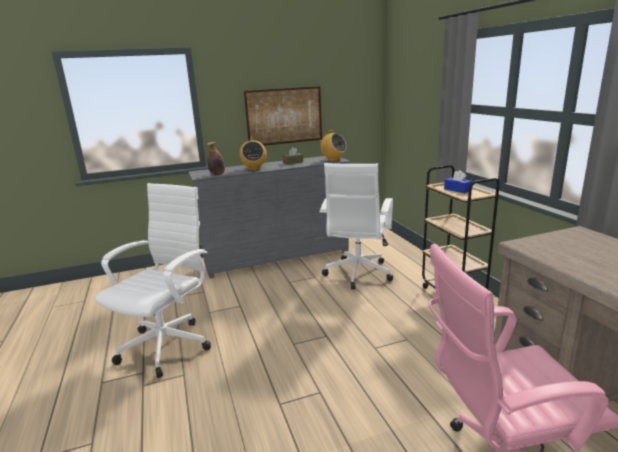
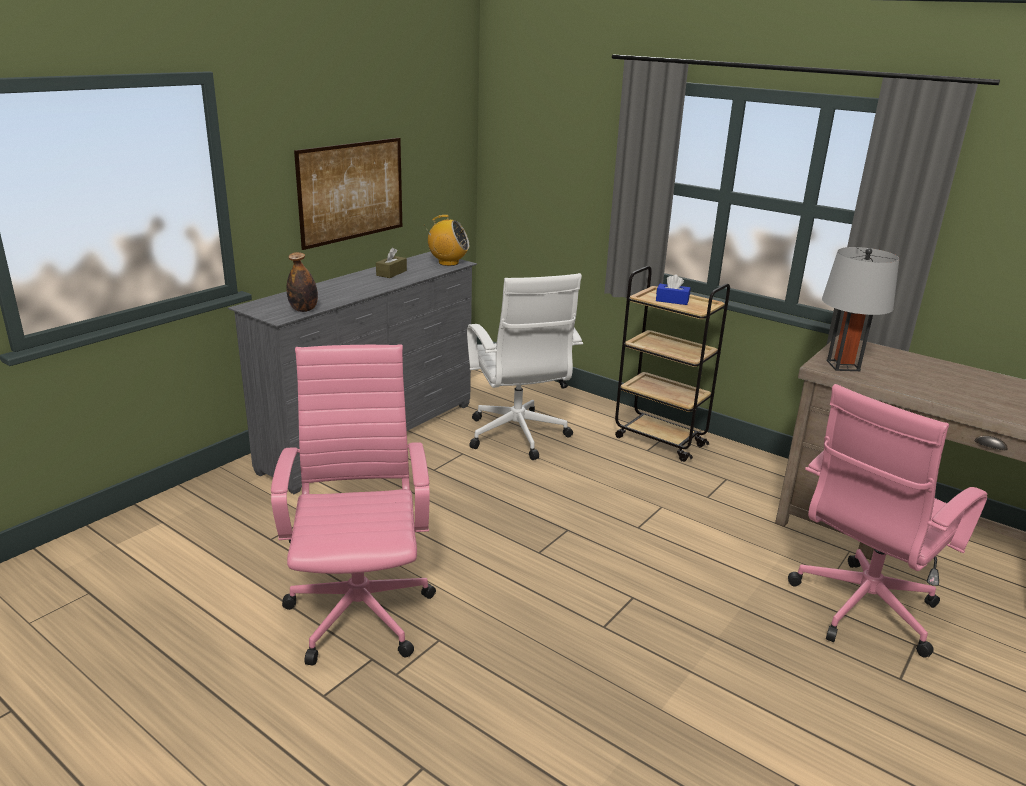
camera: 35 degrees left, 5 degrees up
white office chair [95,183,211,378] -> pink office chair [271,344,436,666]
radio [239,137,267,170] -> none
none -> grey table lamp [822,247,899,371]

